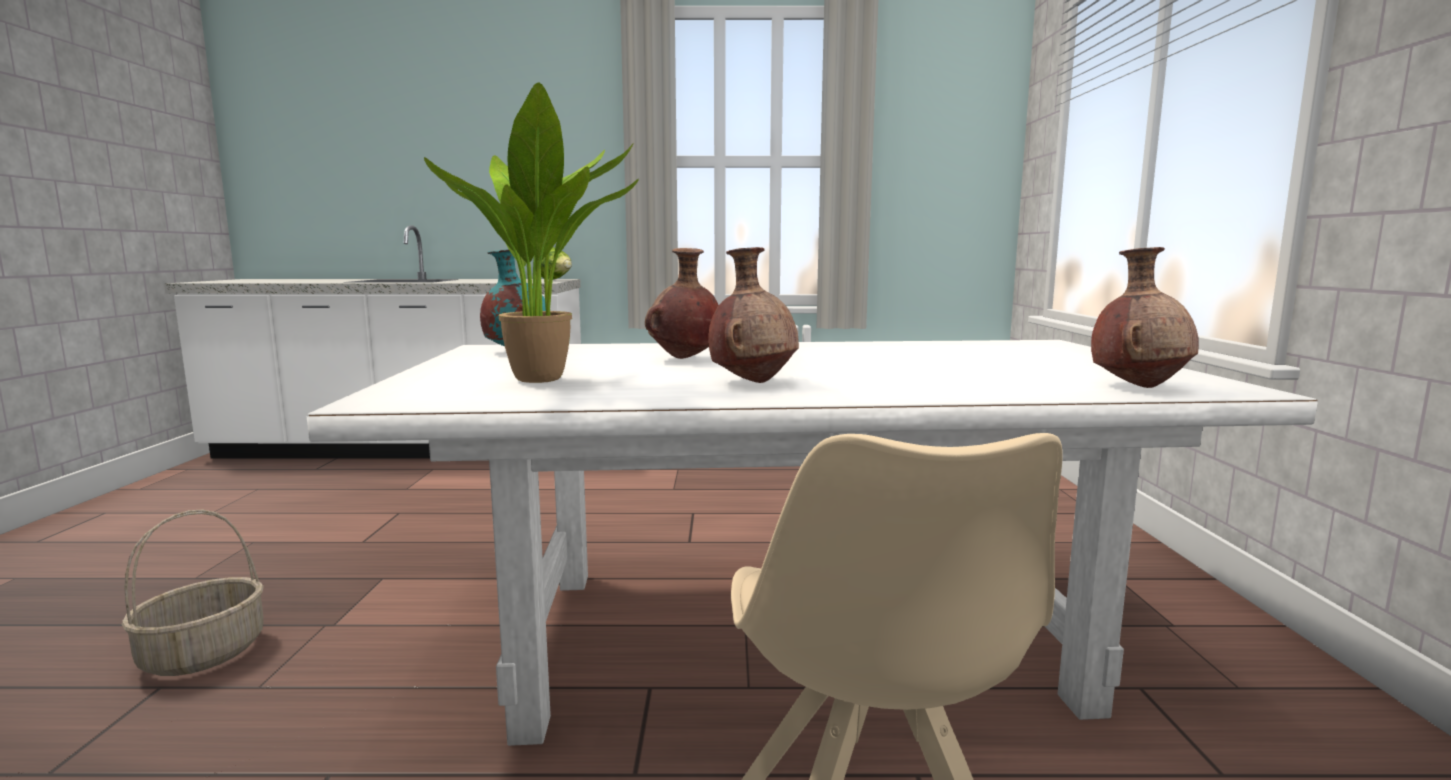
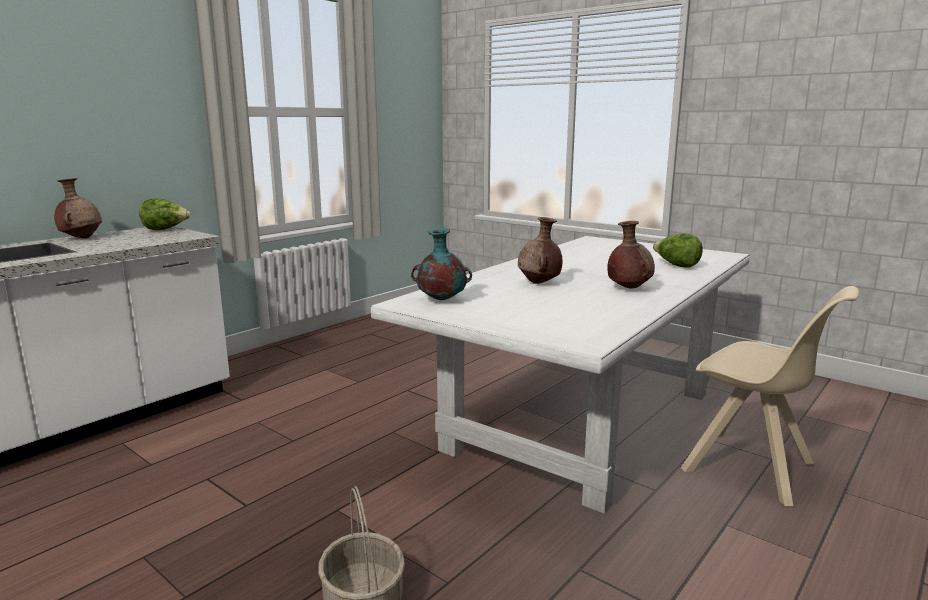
camera: 50 degrees left, 5 degrees up
potted plant [424,83,639,383] -> none
brown vase [1091,247,1199,388] -> brown vase moved to [54,178,102,238]
none -> lettuce [653,233,703,268]

